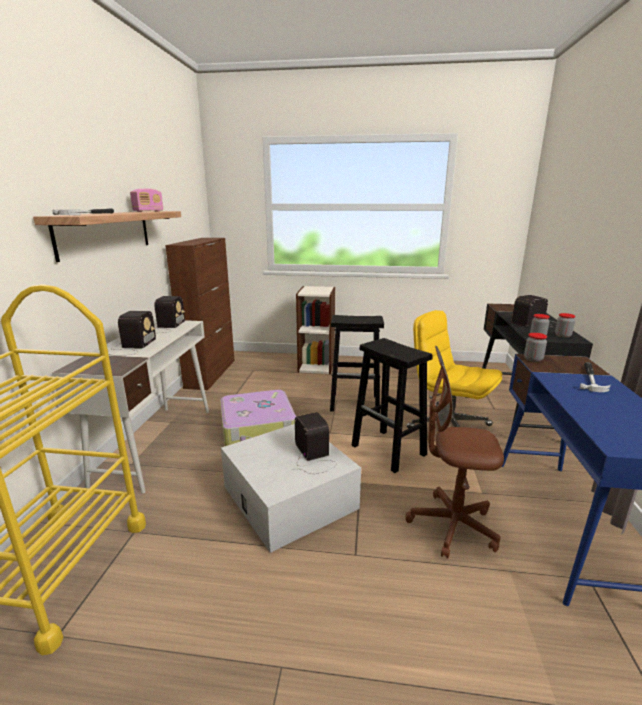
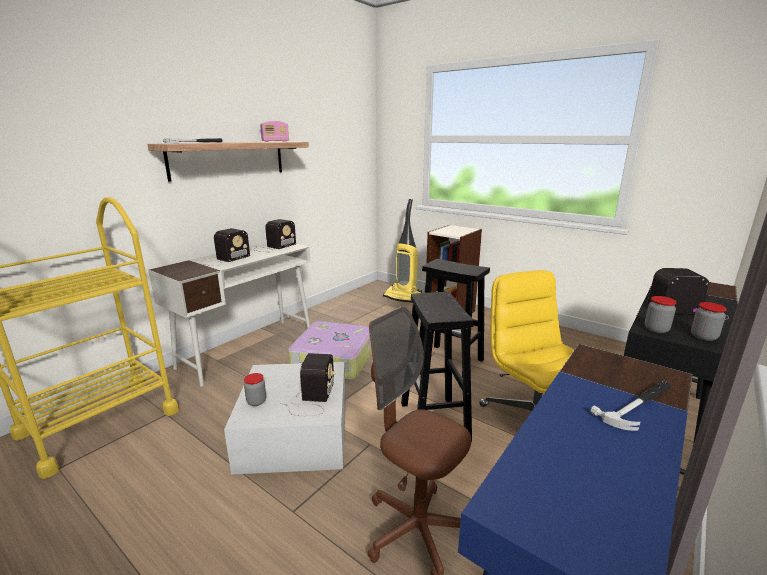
camera: 30 degrees right, 0 degrees up
brown cabinet [165,238,235,390] -> none
jar [524,333,547,362] -> jar moved to [244,373,266,406]
none -> vacuum cleaner [383,199,422,303]

